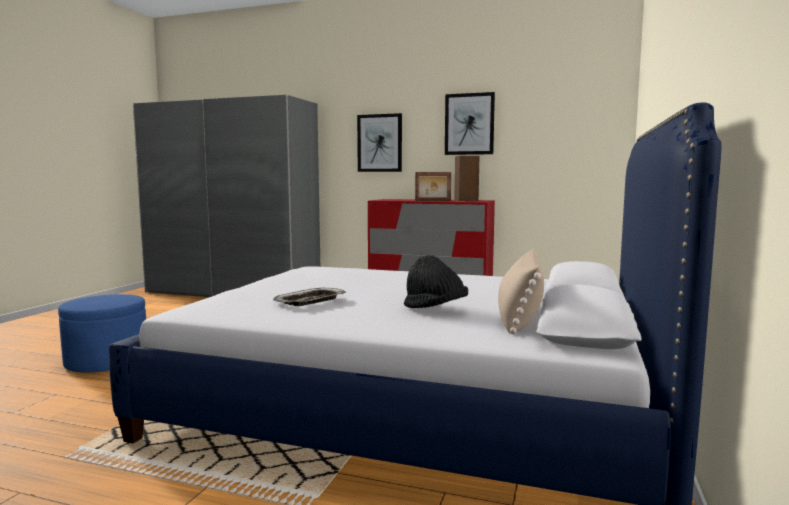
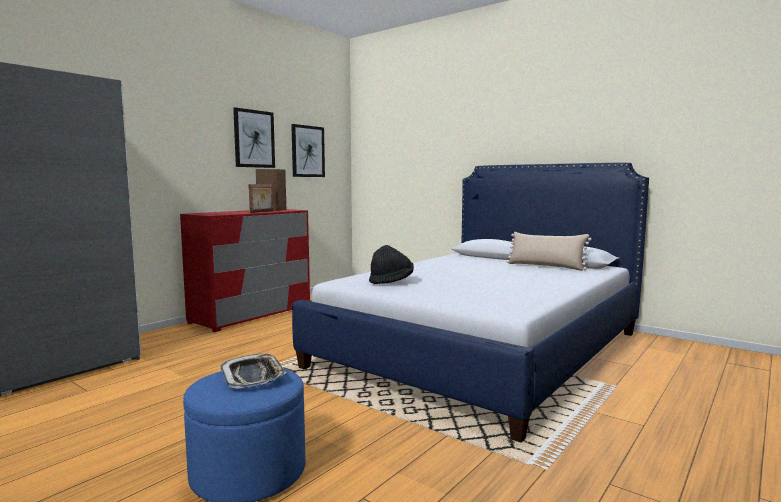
camera: 70 degrees left, 0 degrees up
tray [273,288,346,306] -> tray moved to [220,354,286,389]
picture [357,113,402,172] -> picture moved to [291,124,325,177]
black hat [404,255,468,308] -> black hat moved to [369,245,414,284]

